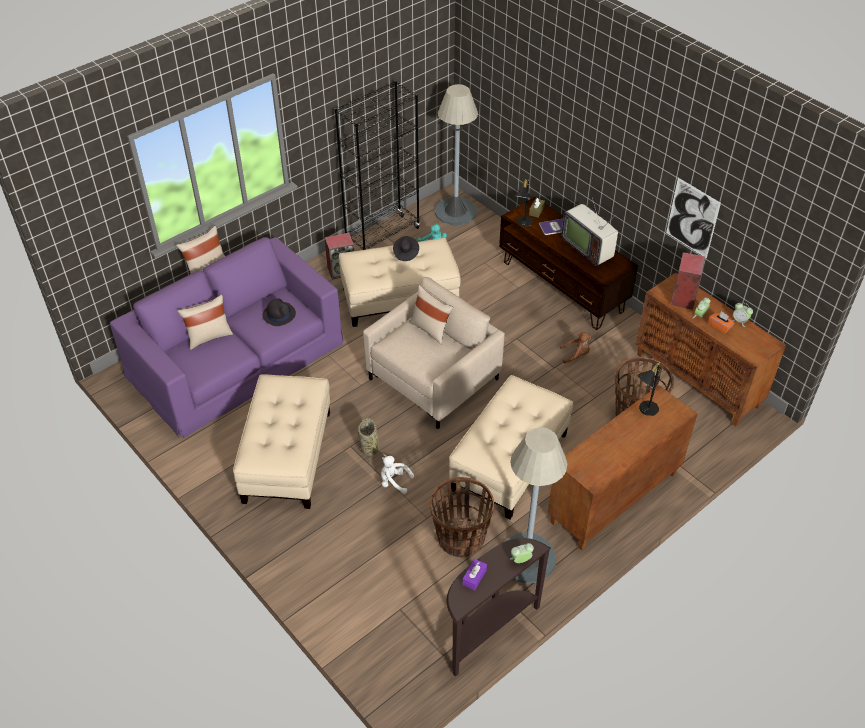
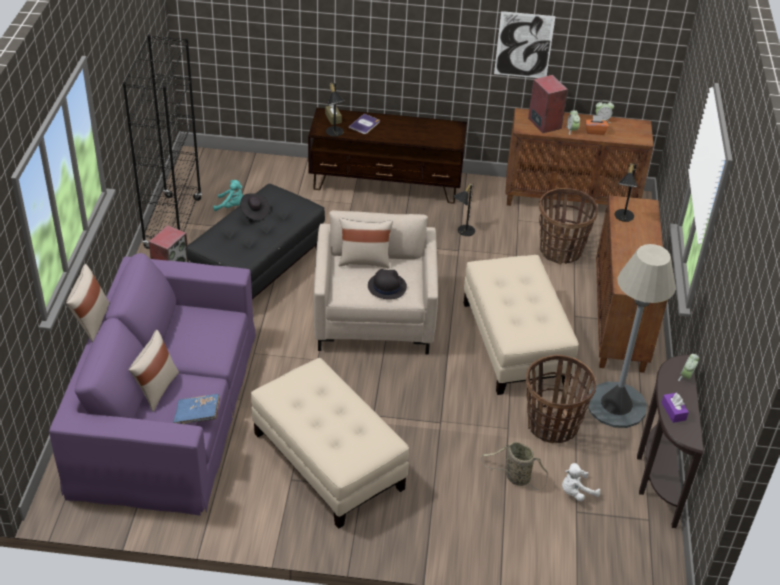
camera: 45 degrees left, 5 degrees down
black hat [263,299,296,326] -> black hat moved to [368,269,407,299]
beige ottoman [339,238,461,327] -> black ottoman [186,184,325,299]
basket [358,418,386,466] -> basket moved to [481,442,548,490]
white plush toy [381,456,414,494] -> white plush toy moved to [562,463,600,501]
grey floor lamp [435,84,478,225] -> none
brown plush toy [560,332,592,363] -> black table lamp [453,184,475,236]
television [562,198,618,266] -> none
none -> blue book [173,394,220,424]

